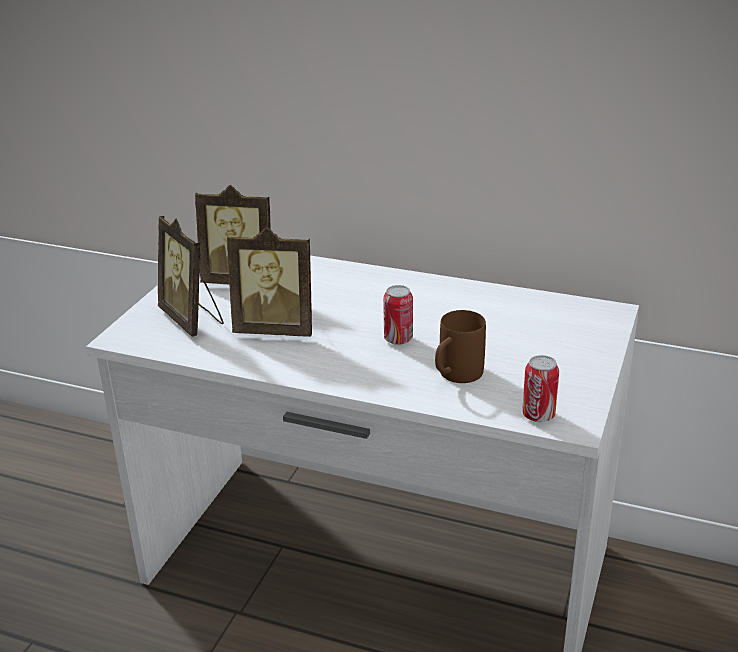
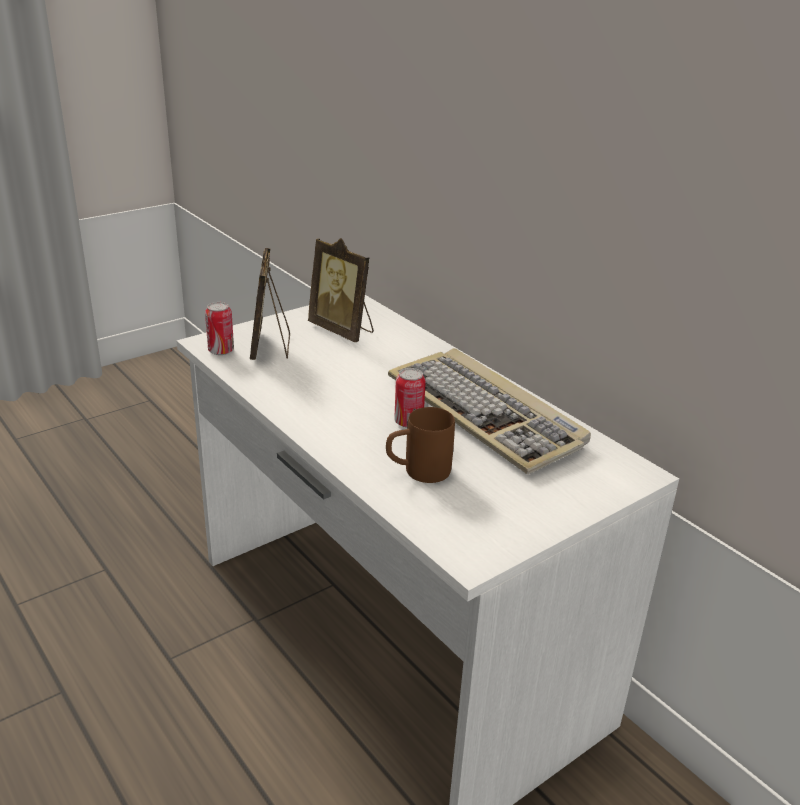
camera: 30 degrees right, 0 degrees up
picture frame [227,227,312,337] -> none
can [522,355,559,422] -> can moved to [205,302,234,355]
none -> keyboard [388,348,591,474]

